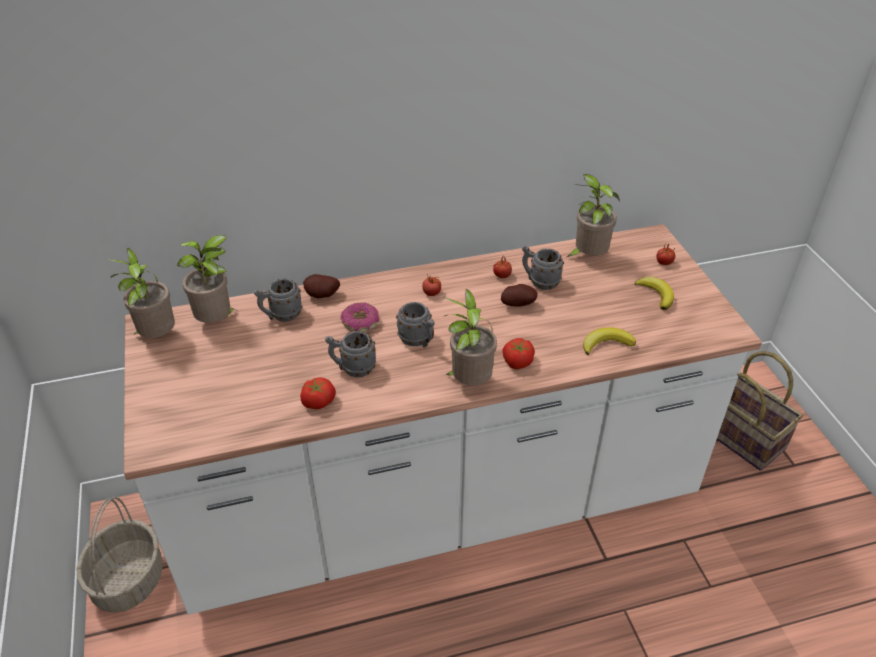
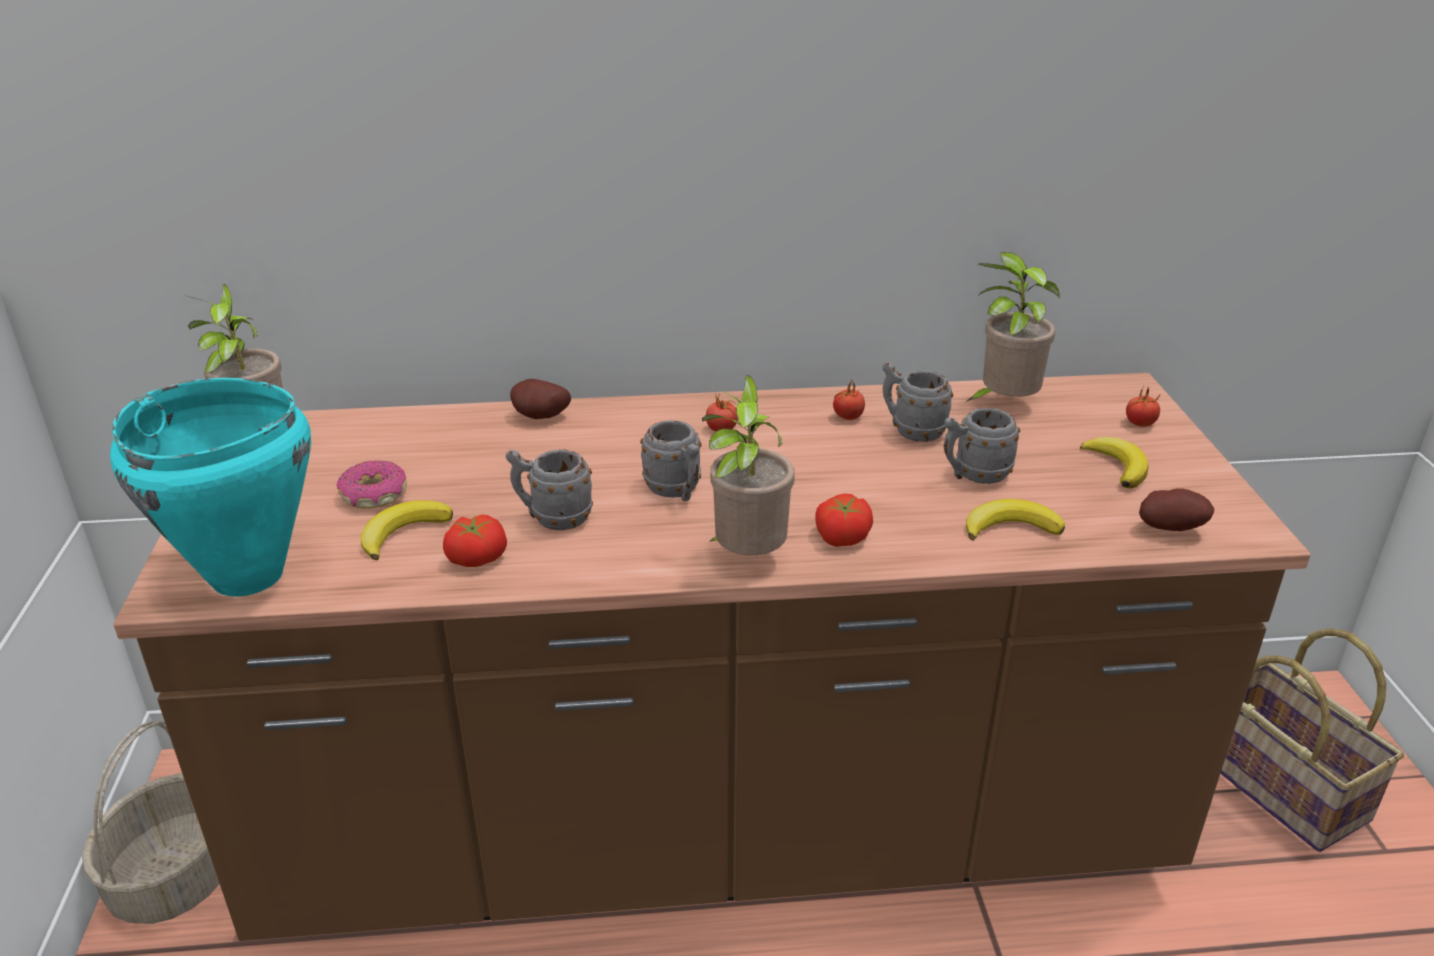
camera: 10 degrees right, 10 degrees down
white counter [124,224,762,615] -> brown counter [113,373,1311,941]
potted plant [178,235,236,323] -> none
grey mug [254,278,303,322] -> grey mug moved to [944,408,1020,484]
donut [340,303,379,332] -> donut moved to [337,460,407,509]
potato [501,284,538,306] -> potato moved to [1139,488,1214,531]
none -> turquoise cooking pot [110,378,311,597]
none -> banana [361,500,453,560]

